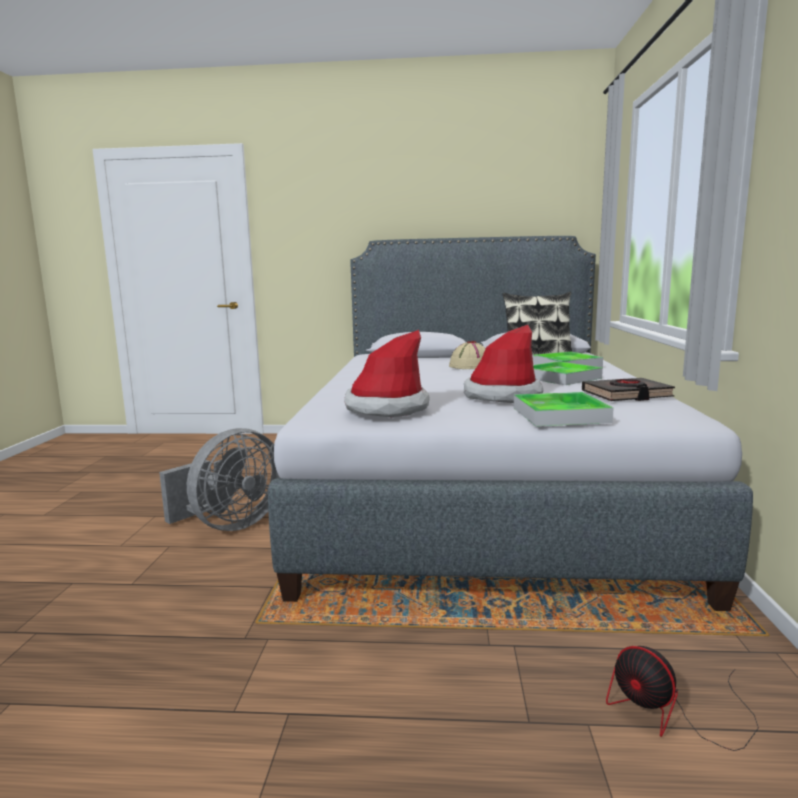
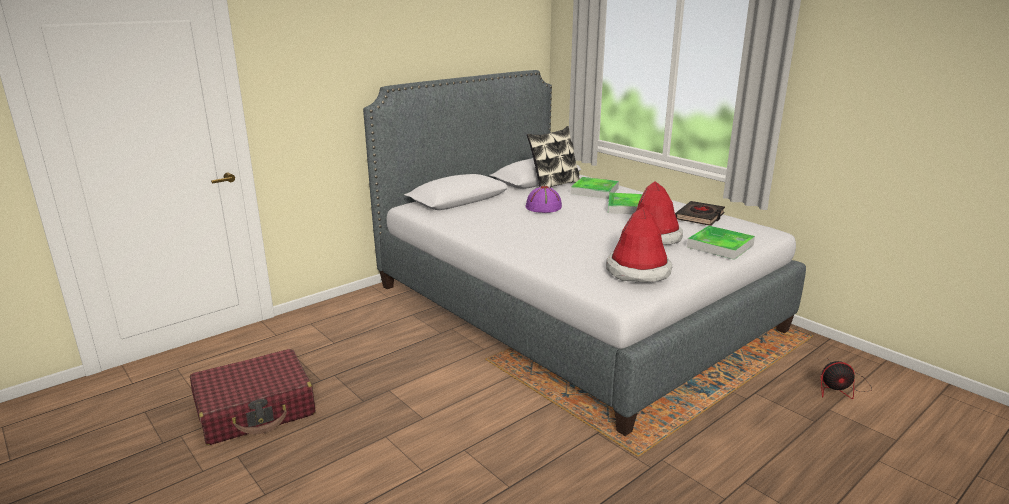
camera: 45 degrees left, 10 degrees up
grey fan [159,428,280,531] -> none
beige hat [449,341,486,369] -> purple hat [525,186,562,213]
none -> red suitcase [190,349,316,445]

